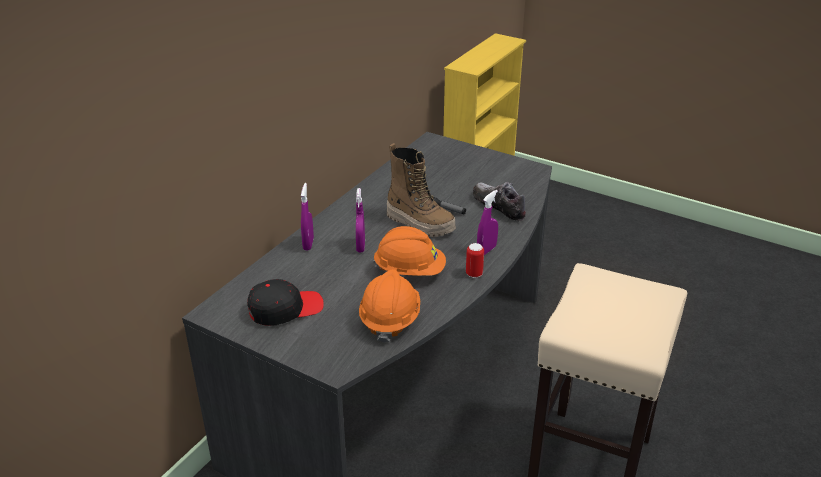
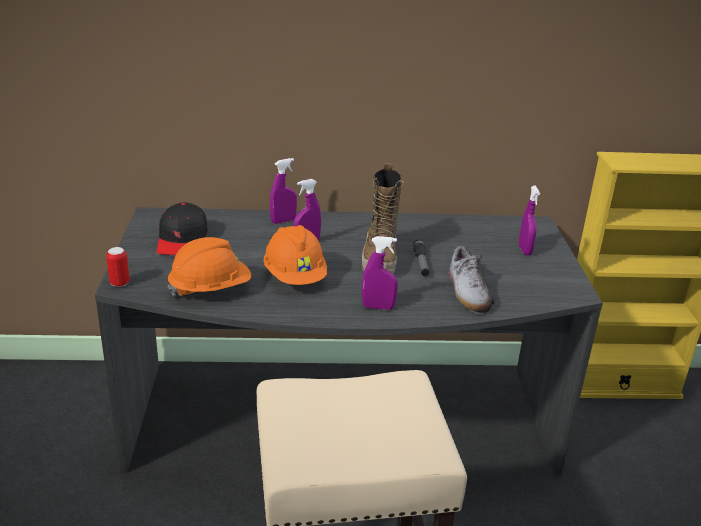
camera: 55 degrees right, 5 degrees down
black cap [247,279,324,326] -> black cap turned 60 degrees clockwise [157,202,208,255]
can [466,243,484,278] -> can moved to [106,247,130,287]
shoe [473,182,526,222] -> shoe turned 150 degrees clockwise [447,246,495,314]
none -> purple spray bottle [519,186,540,255]

